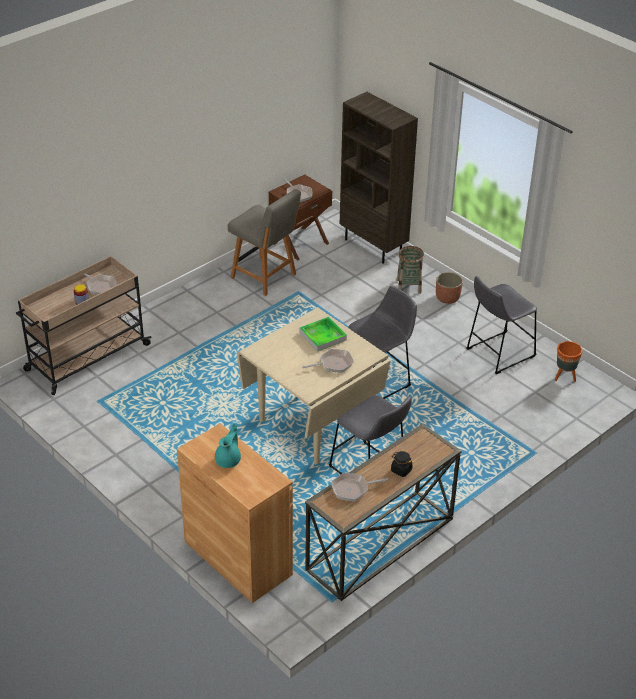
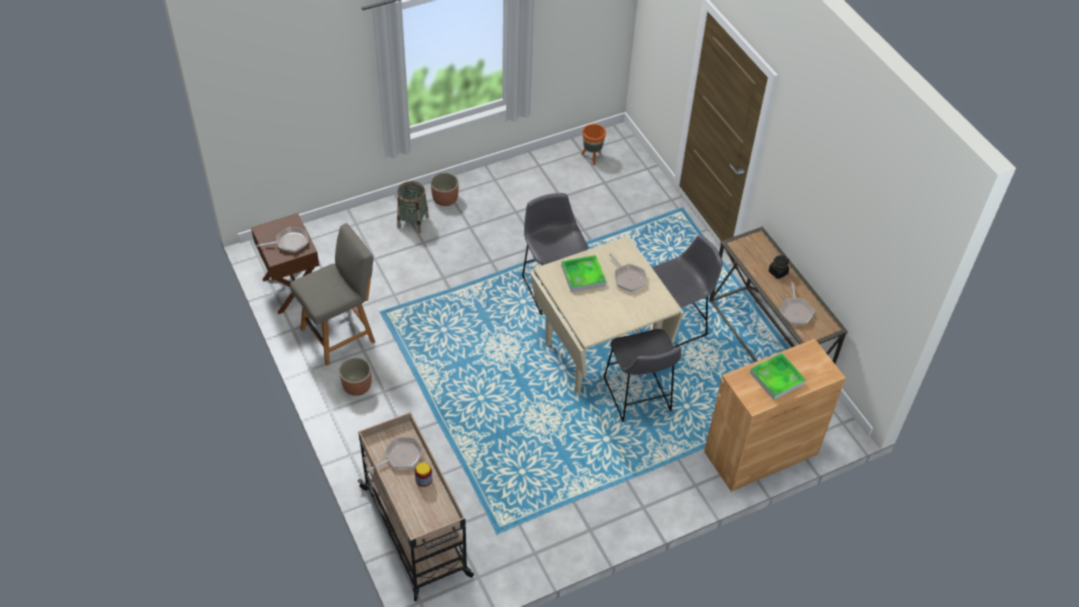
camera: 75 degrees left, 10 degrees up
turquoise teapot [215,423,241,468] -> tray [750,353,806,400]
frying pan [302,349,354,373] -> frying pan turned 150 degrees clockwise [609,253,647,292]
brown bookcase [340,92,418,264] -> none
grey stool [466,276,537,374] -> grey stool moved to [603,329,681,422]
none -> planter [339,358,372,396]

